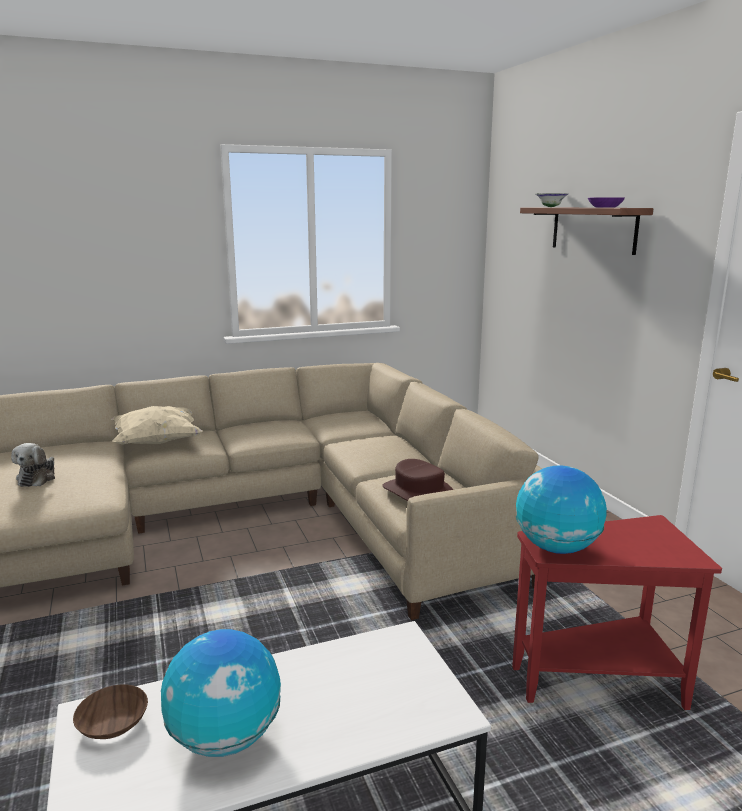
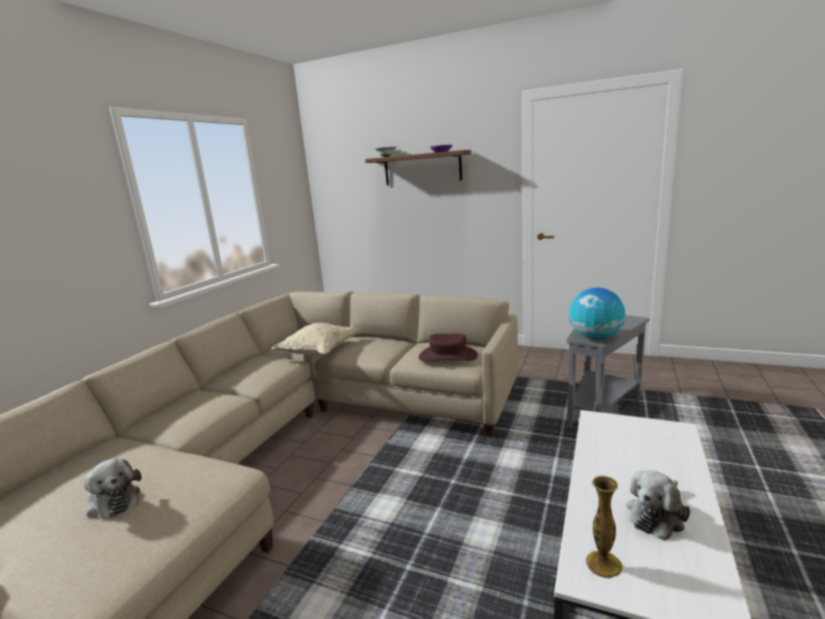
camera: 45 degrees left, 0 degrees up
brown bowl [73,684,148,739] -> vase [586,475,622,579]
beige pillow [111,406,203,445] -> beige pillow moved to [272,323,361,355]
globe [161,629,281,757] -> plush toy [627,470,690,540]
red side table [512,515,722,710] -> grey side table [566,315,650,428]

